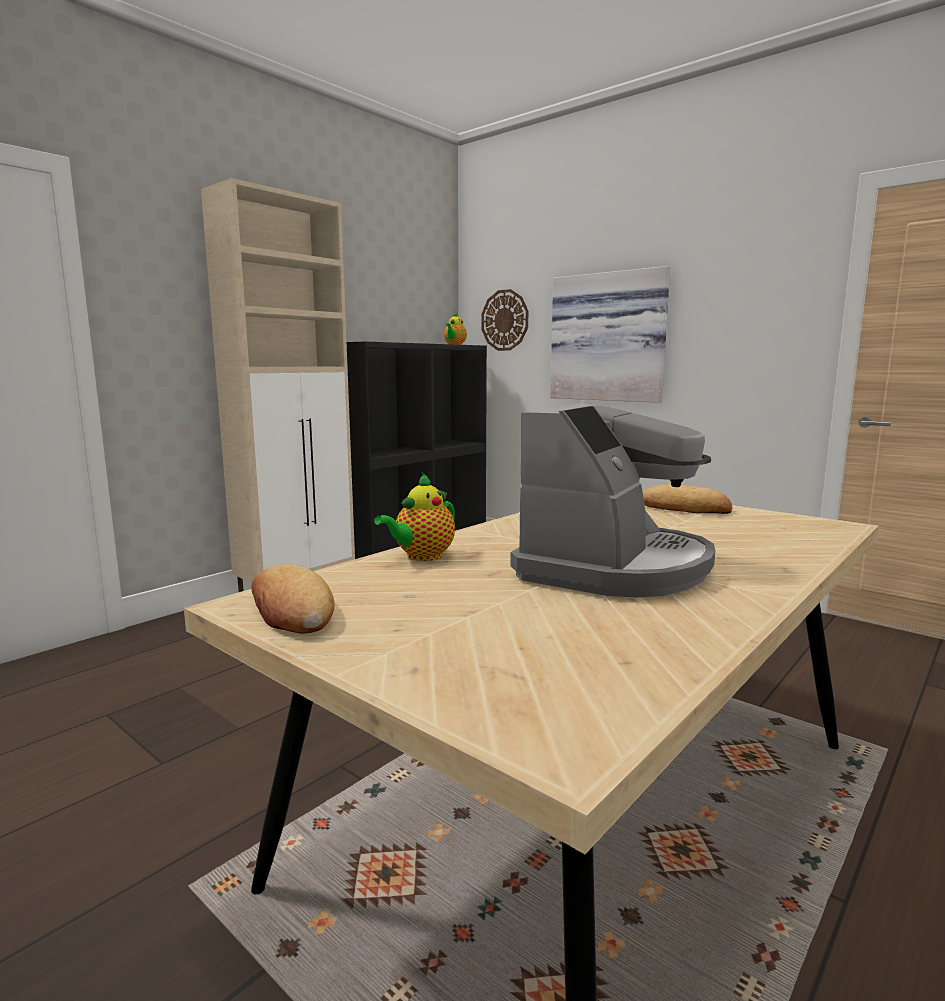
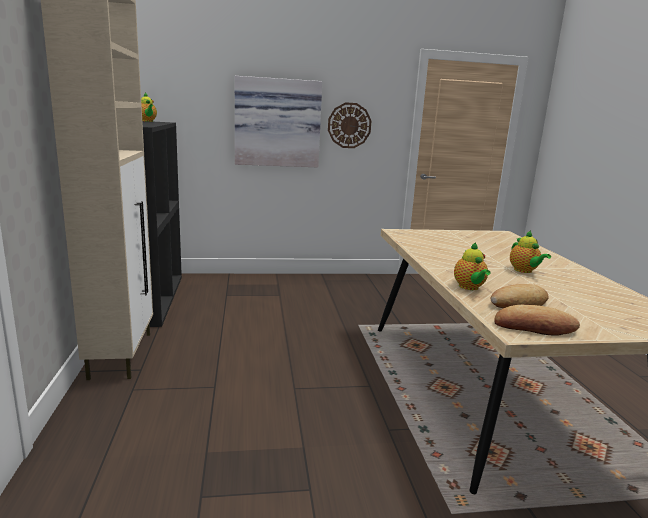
camera: 50 degrees left, 5 degrees up
wall clock [481,289,528,351] -> wall clock moved to [328,102,371,148]
coffee machine [510,403,715,597] -> teapot [510,231,551,273]
bread [643,484,732,514] -> bread moved to [490,284,549,308]

